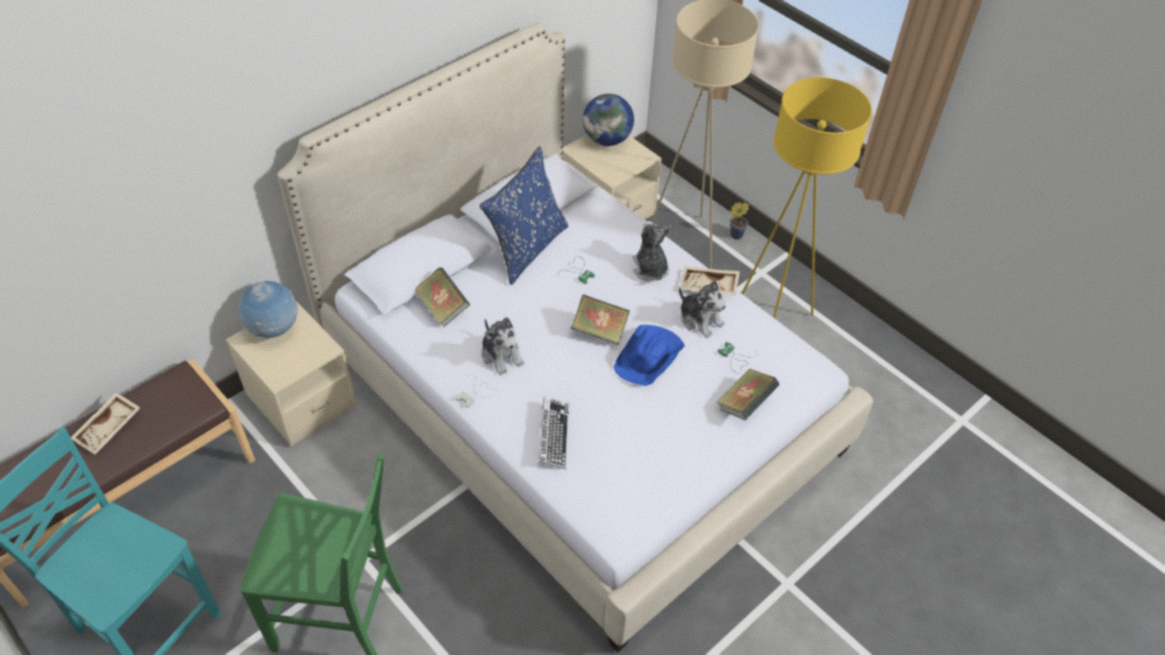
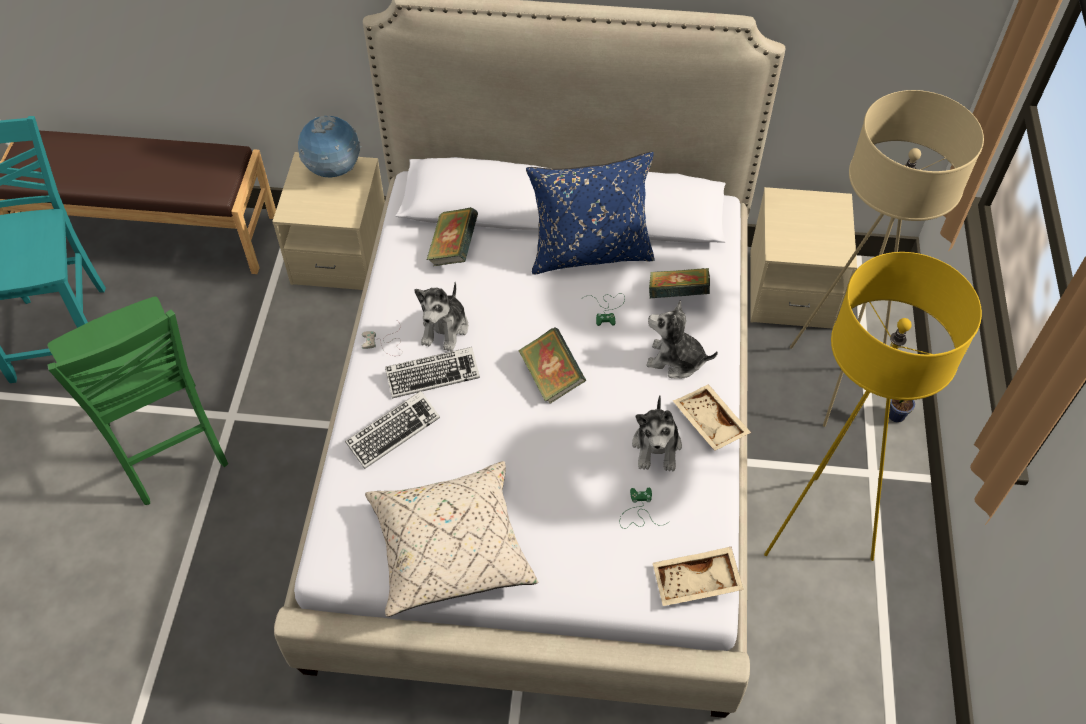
camera: 50 degrees right, 5 degrees up
beige tray [71,392,140,454] -> beige tray moved to [653,547,744,606]
globe [583,94,634,146] -> none
blue hat [614,325,685,386] -> none
plush toy [632,221,671,281] -> plush toy turned 105 degrees counterclockwise [646,301,718,378]
book [716,369,779,420] -> book moved to [649,268,710,299]
none -> beige pillow [365,461,538,617]
none -> keyboard [385,347,480,398]

